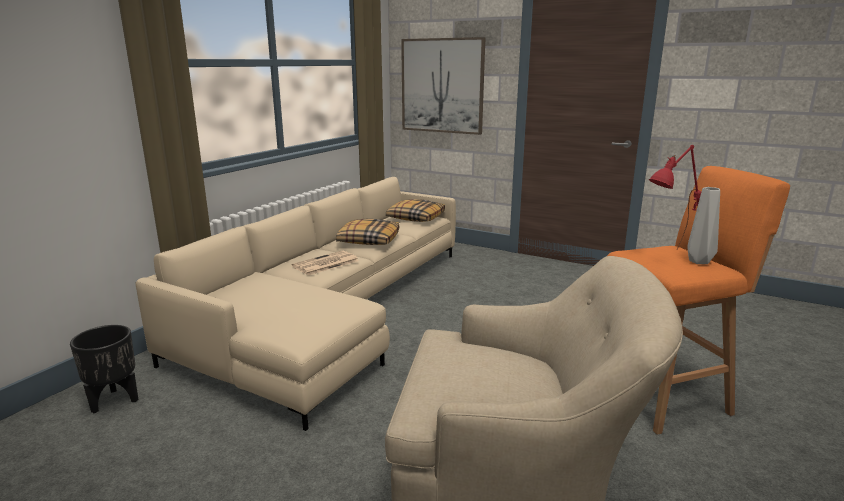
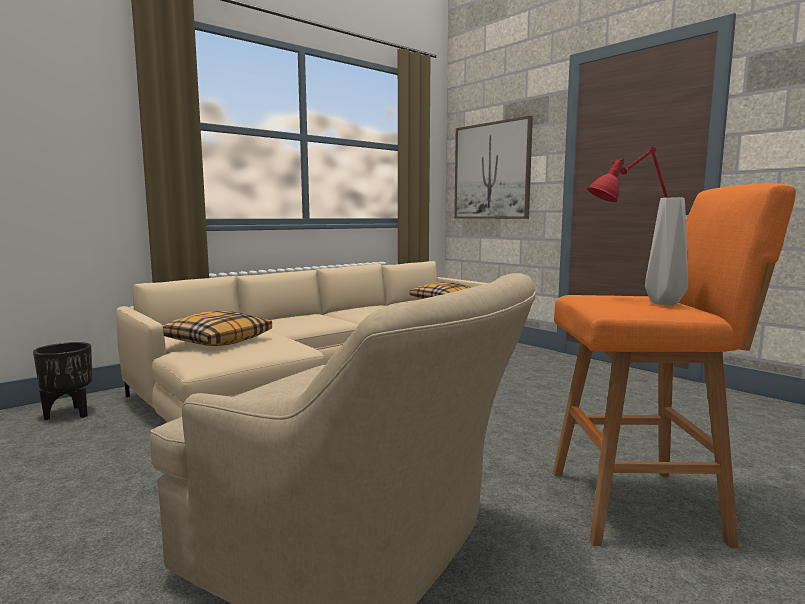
camera: 20 degrees right, 10 degrees down
newspaper [292,251,359,276] -> none
pillow [336,219,399,245] -> pillow moved to [162,311,272,346]

